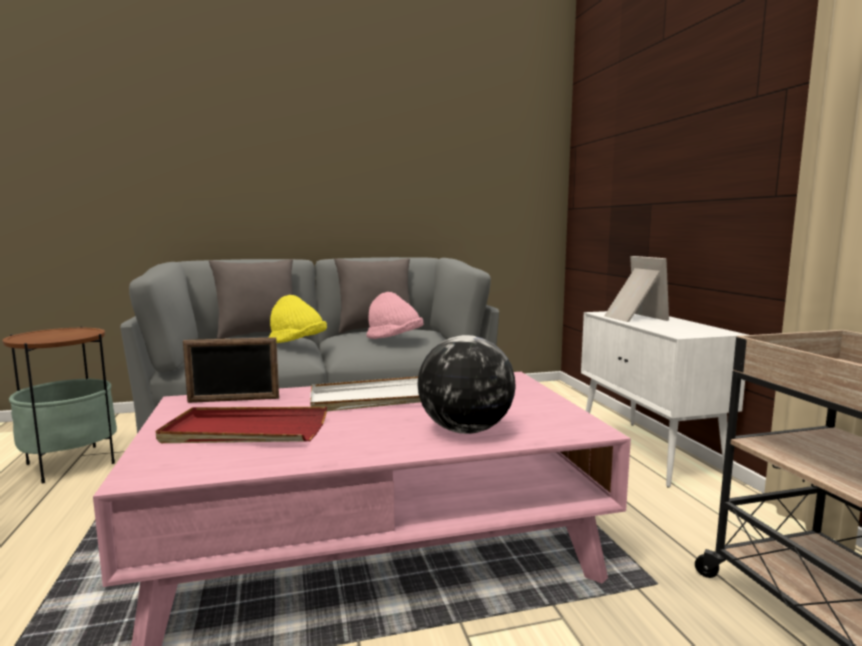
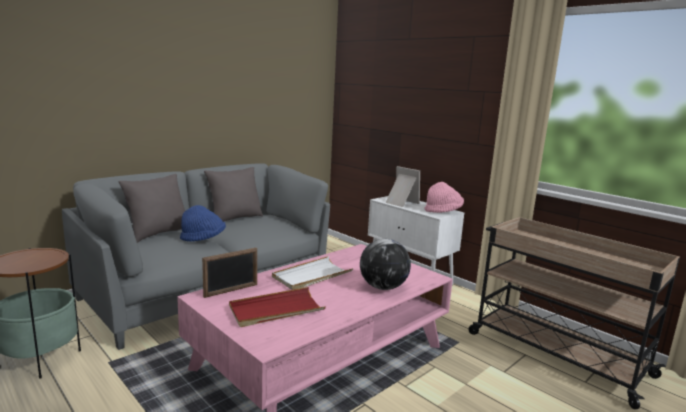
camera: 30 degrees left, 5 degrees up
yellow hat [269,295,327,343] -> blue hat [180,205,226,242]
pink hat [366,292,424,339] -> pink hat moved to [425,182,464,213]

